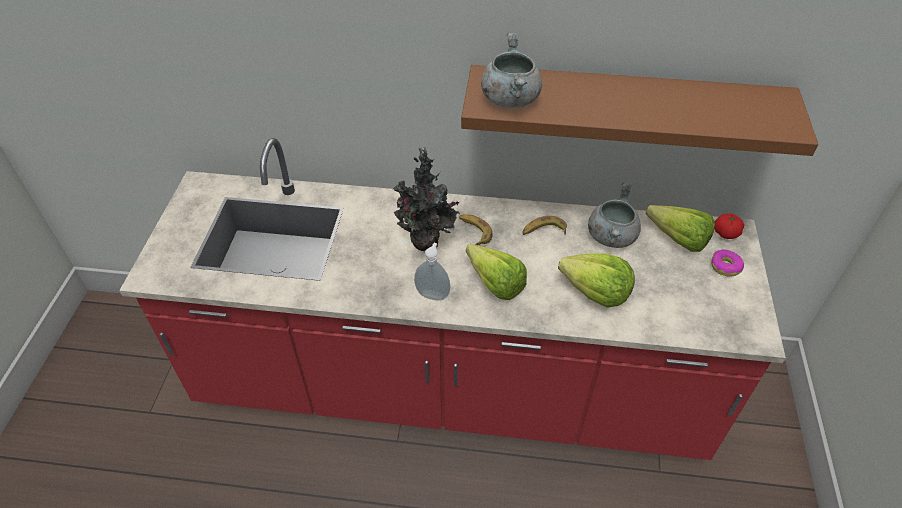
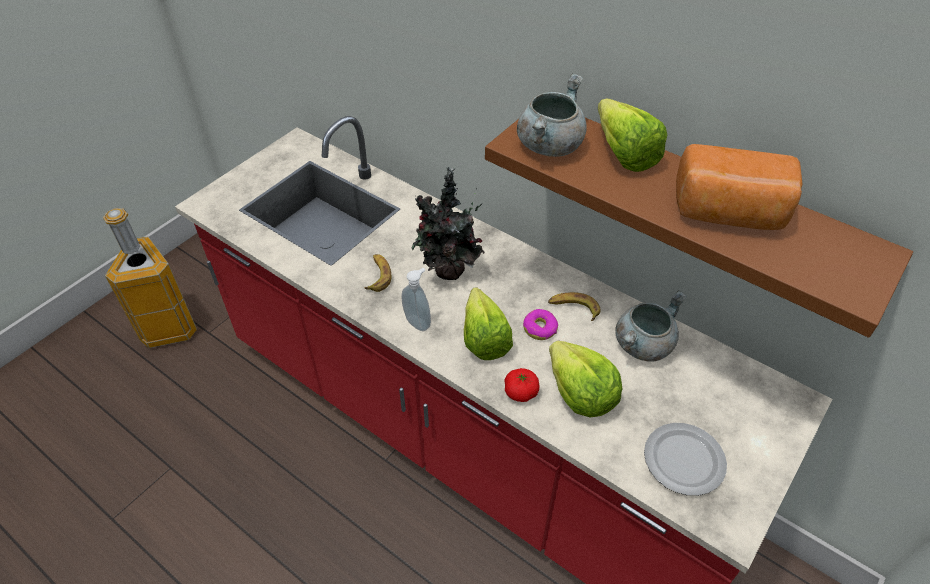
camera: 30 degrees right, 0 degrees up
banana [459,214,493,245] -> banana moved to [364,254,391,292]
lettuce [646,205,715,252] -> lettuce moved to [598,99,667,172]
donut [711,250,744,277] -> donut moved to [523,309,558,340]
tomato [714,213,744,239] -> tomato moved to [504,368,539,402]
none -> trash can [103,208,197,348]
none -> plate [644,423,727,496]
none -> bread [676,144,802,230]

